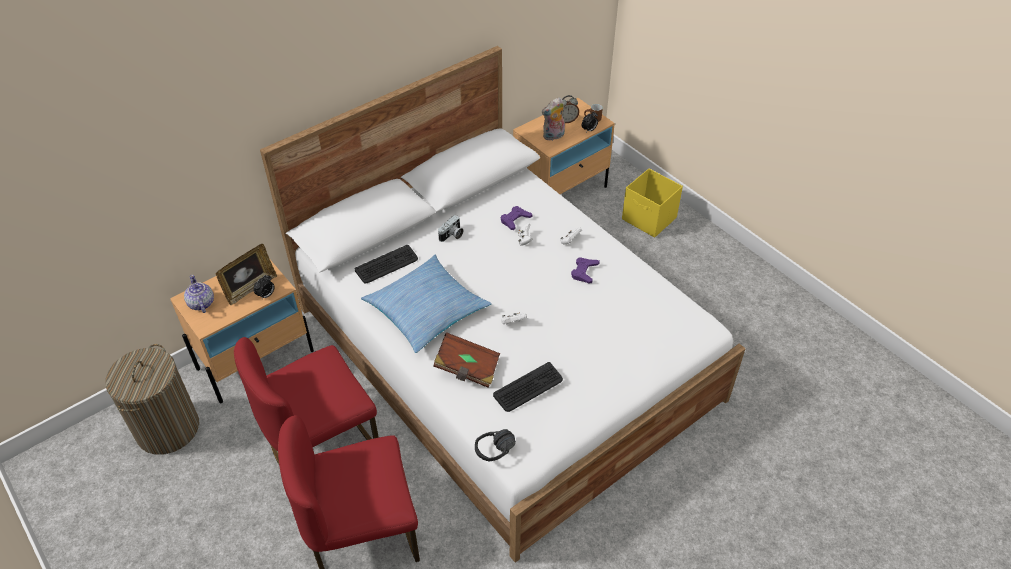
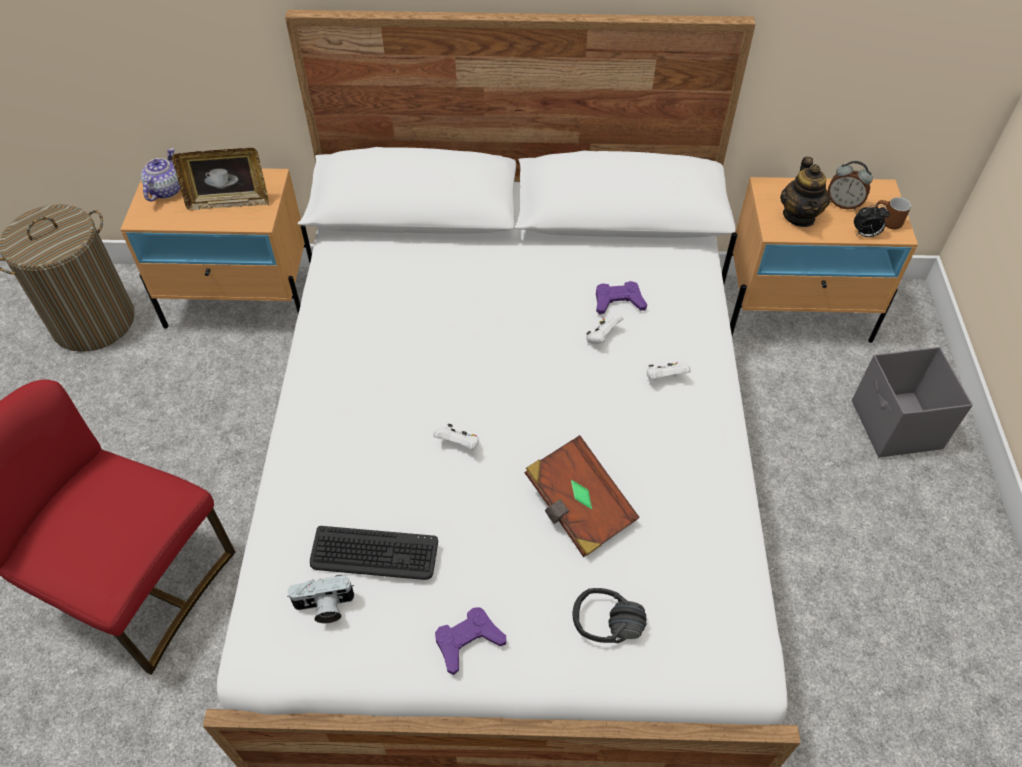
camera: 40 degrees right, 5 degrees up
red chair [234,337,379,464] -> none
alarm clock [254,275,275,300] -> none
keyboard [354,245,418,283] -> none
pillow [361,255,492,353] -> none
brown book [433,332,500,388] -> brown book moved to [525,435,640,557]
camera [438,215,463,242] -> camera moved to [287,575,354,623]
black headphones [475,429,516,461] -> black headphones moved to [572,588,647,643]
plush toy [542,97,565,141] -> teapot [780,157,831,227]
purple game controller [571,257,600,283] -> purple game controller moved to [435,607,506,675]
yellow storage box [622,169,683,238] -> grey storage box [852,347,973,457]

